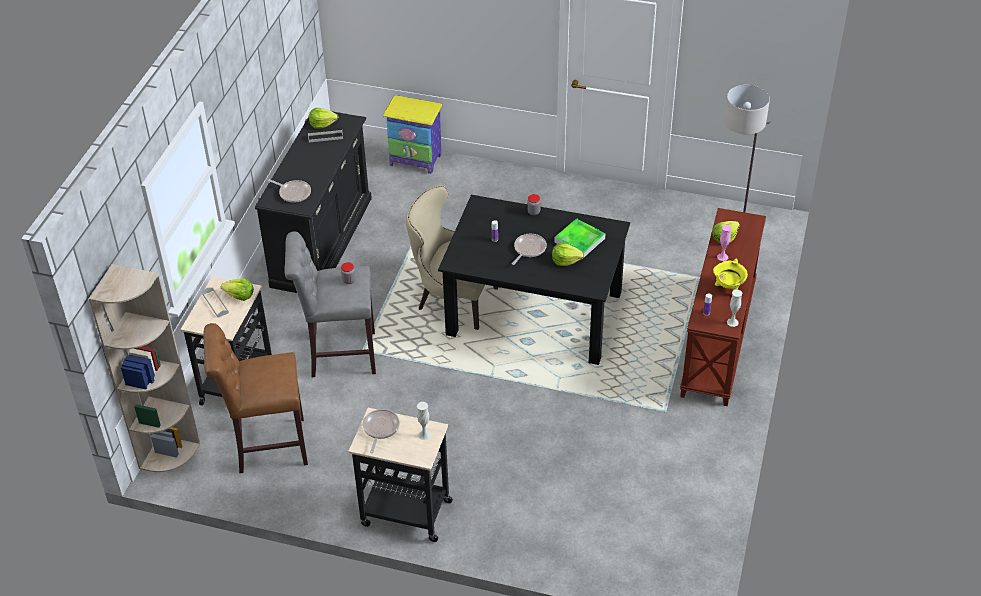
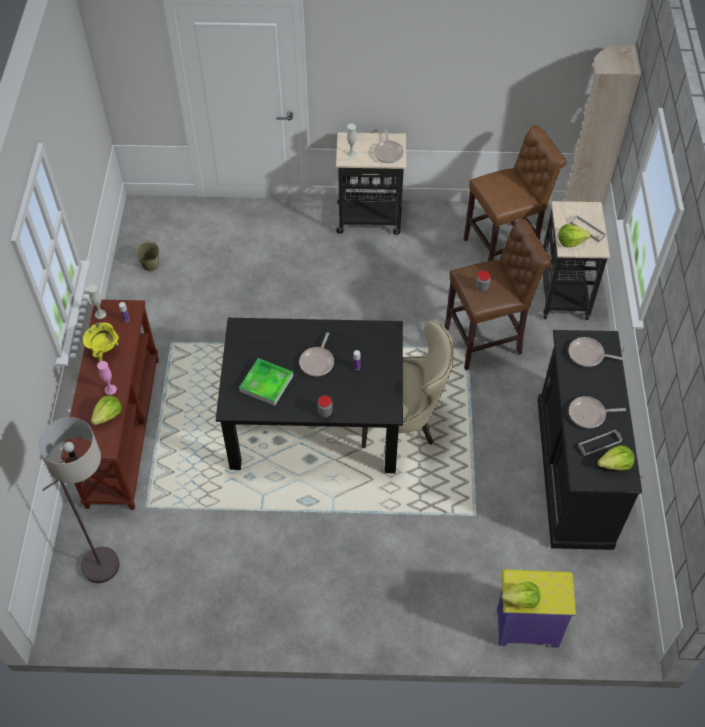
camera: 165 degrees right, 10 degrees up
grey stool [284,231,376,377] -> brown stool [445,219,551,370]
lettuce [552,243,584,266] -> lettuce moved to [501,582,540,608]
none -> beige bucket [136,241,159,271]
none -> frying pan [569,396,626,428]

